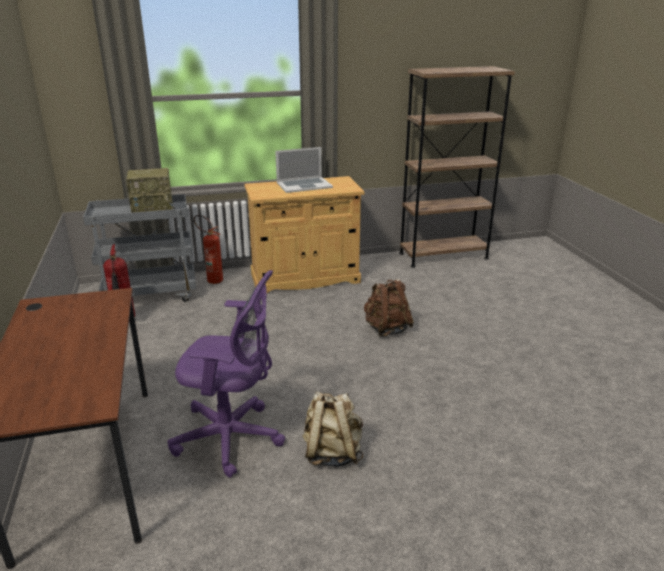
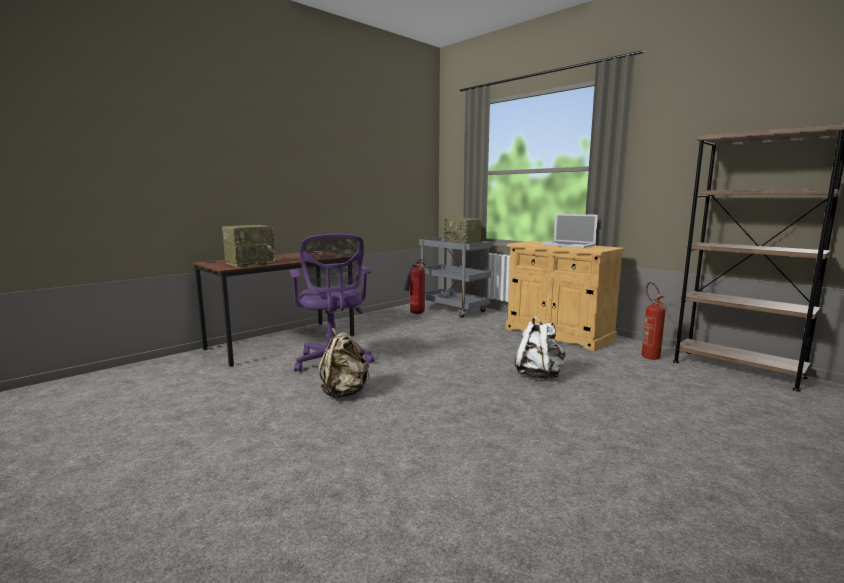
camera: 60 degrees right, 15 degrees down
fire extinguisher [194,215,223,284] -> fire extinguisher moved to [642,282,666,360]
brown backpack [364,279,414,337] -> white backpack [515,317,565,379]
none -> radio [222,225,277,267]

